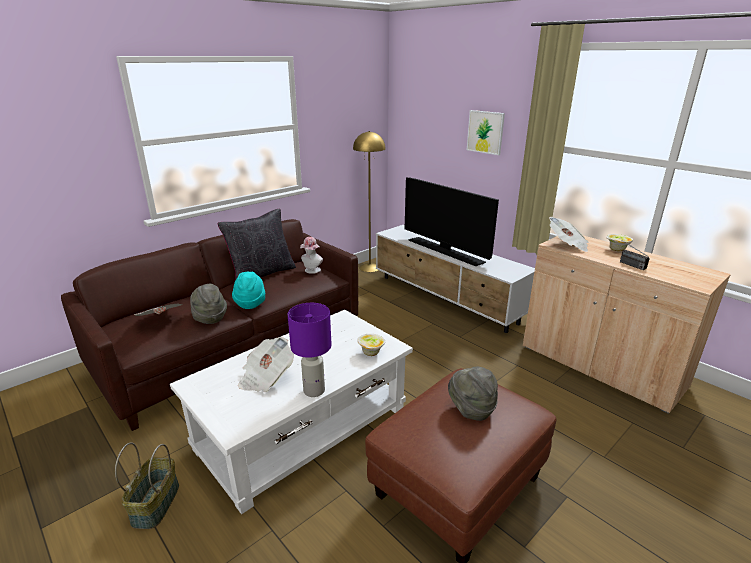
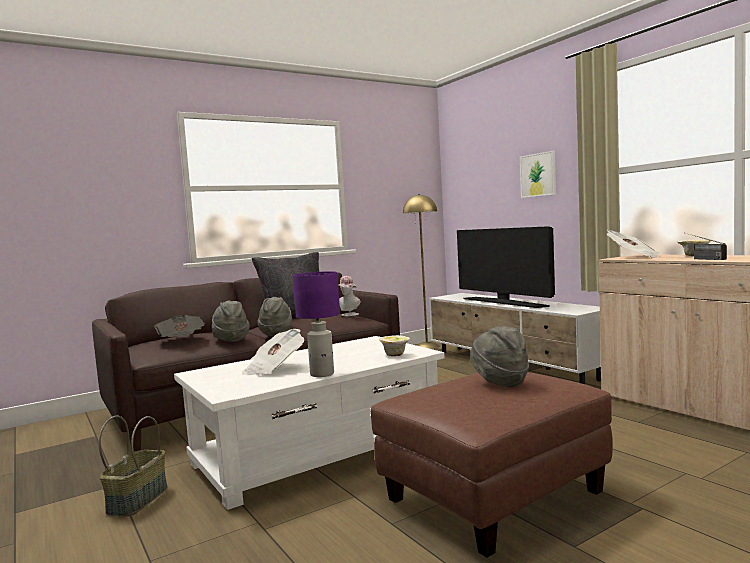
camera: 10 degrees right, 20 degrees down
turquoise hat [232,272,265,309] -> grey hat [258,297,292,336]

